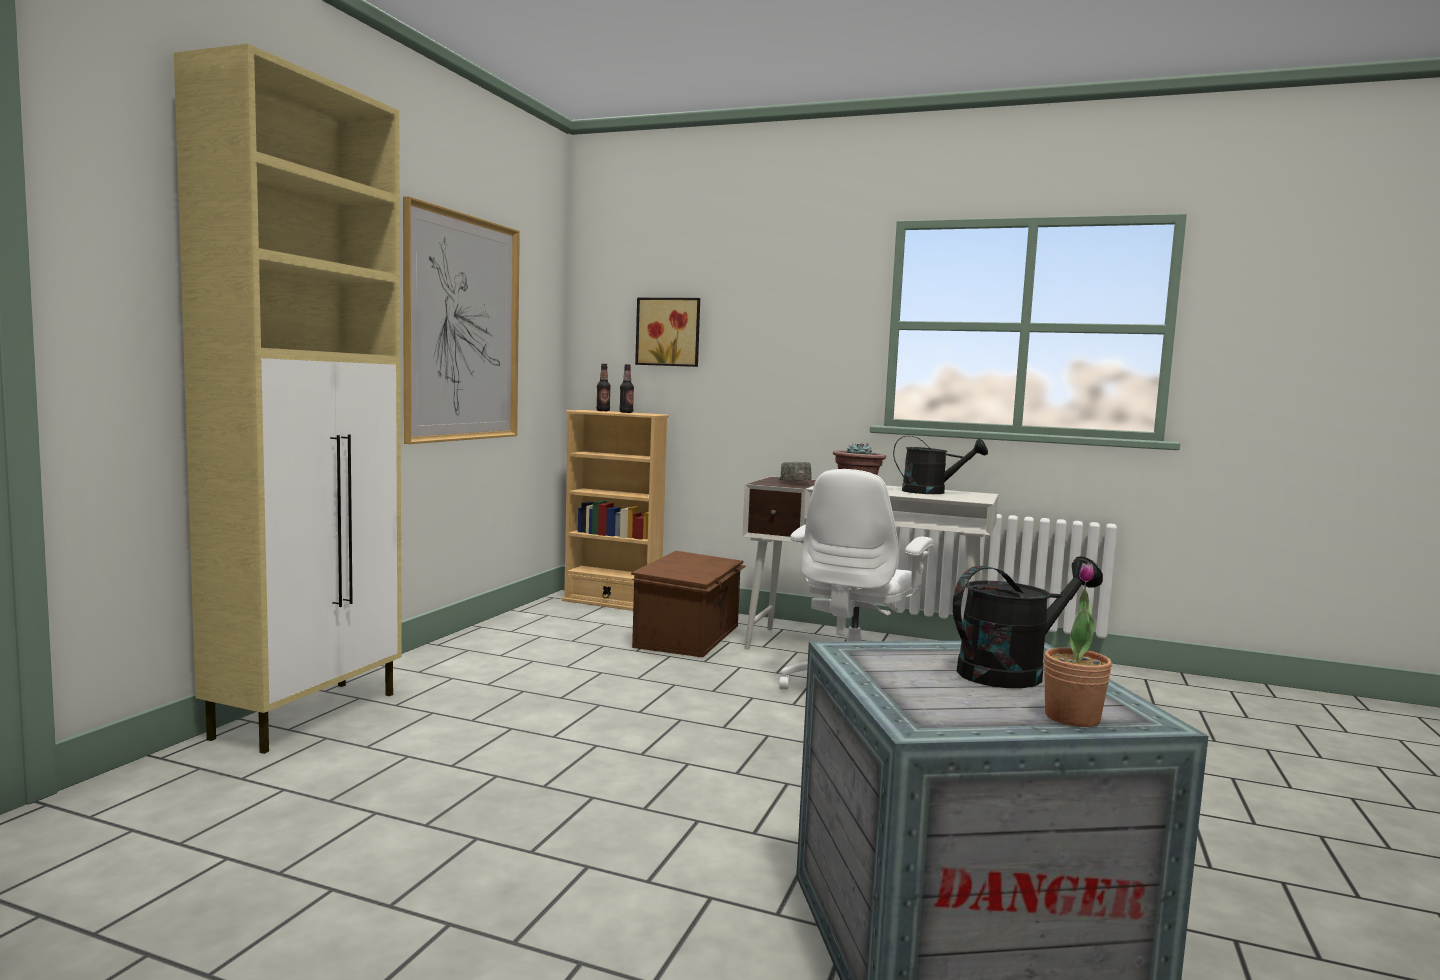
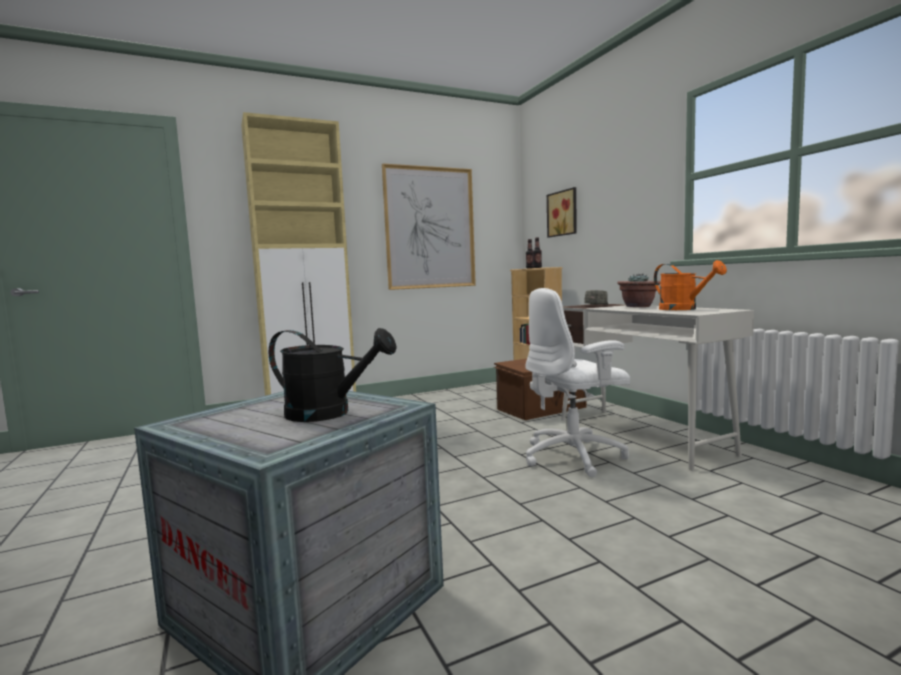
camera: 45 degrees right, 0 degrees up
black watering can [893,436,988,494] -> orange watering can [654,260,727,310]
potted plant [1044,563,1112,727] -> none

